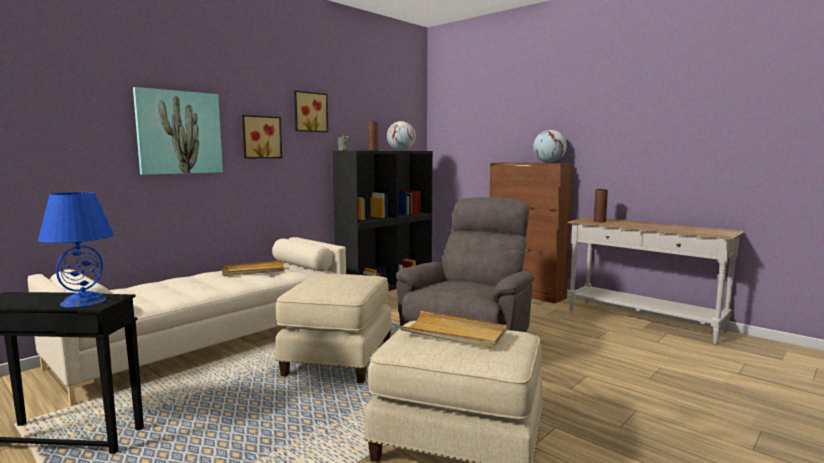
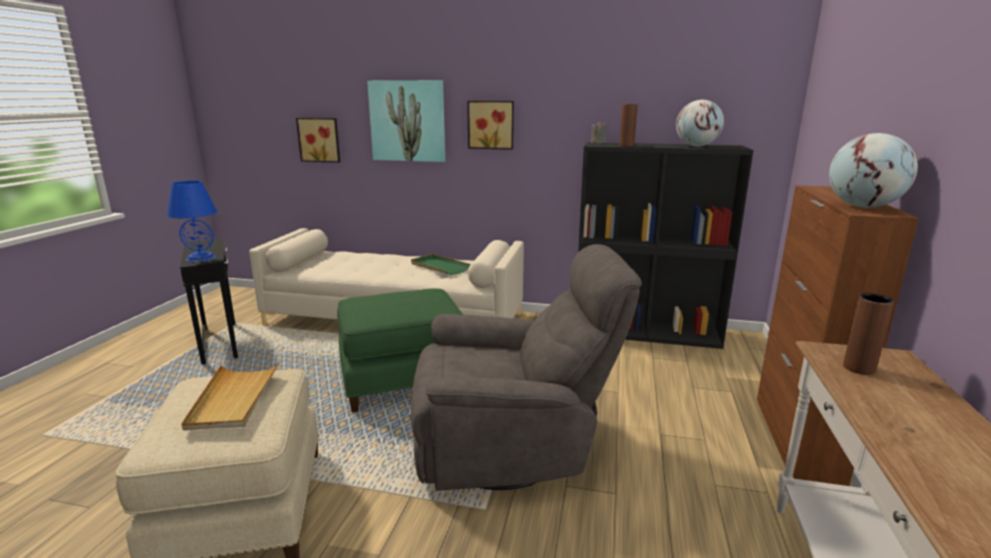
camera: 60 degrees right, 10 degrees up
beige tray [222,261,284,276] -> green tray [411,254,471,275]
beige ottoman [275,273,392,383] -> green ottoman [337,288,463,413]
picture [294,90,328,132] -> picture moved to [296,118,340,163]

